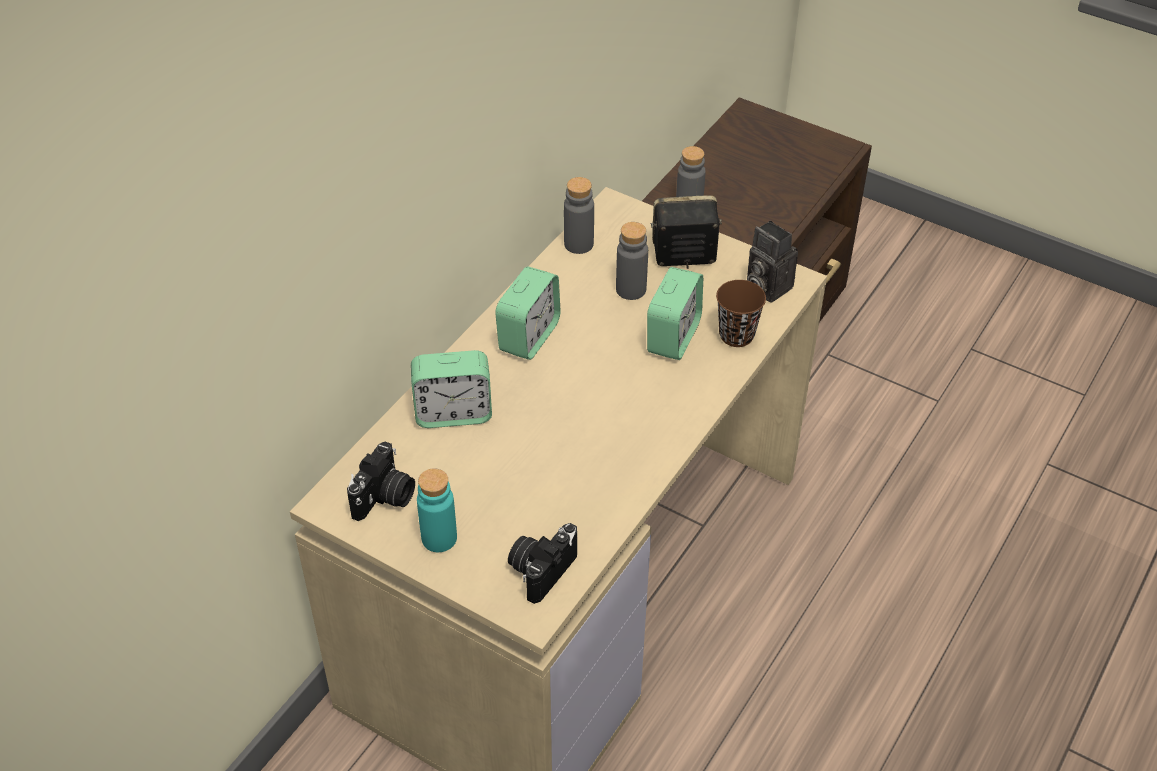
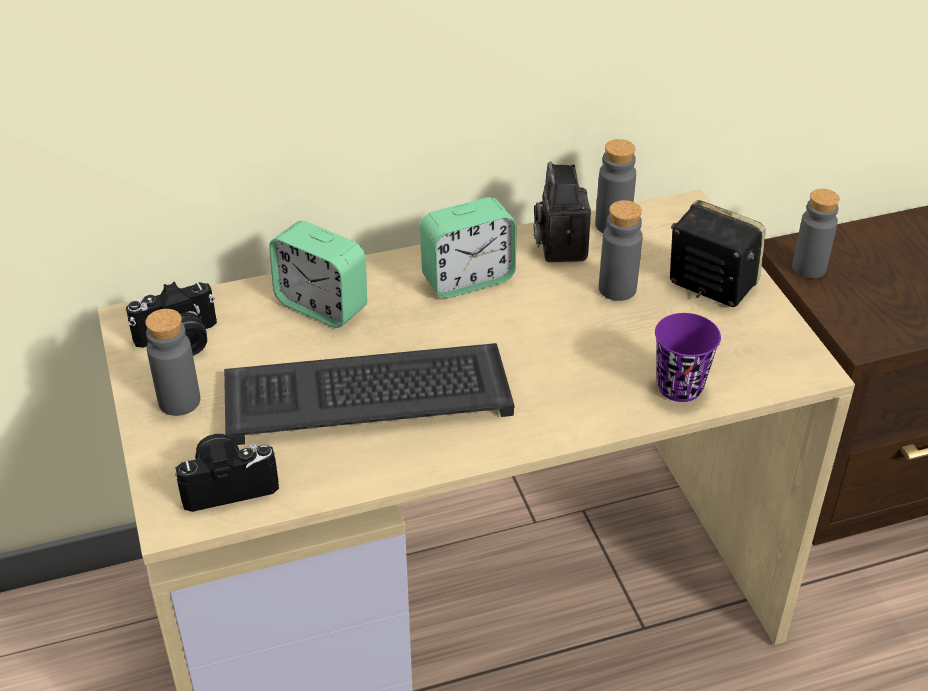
camera: 40 degrees right, 5 degrees down
turquoise bottle [417,468,457,552] -> grey bottle [145,309,200,416]
alarm clock [647,267,703,360] -> none
brown cup [716,280,766,347] -> purple cup [655,313,721,402]
camera [747,220,798,303] -> camera moved to [533,162,591,262]
none -> keyboard [224,343,515,445]

